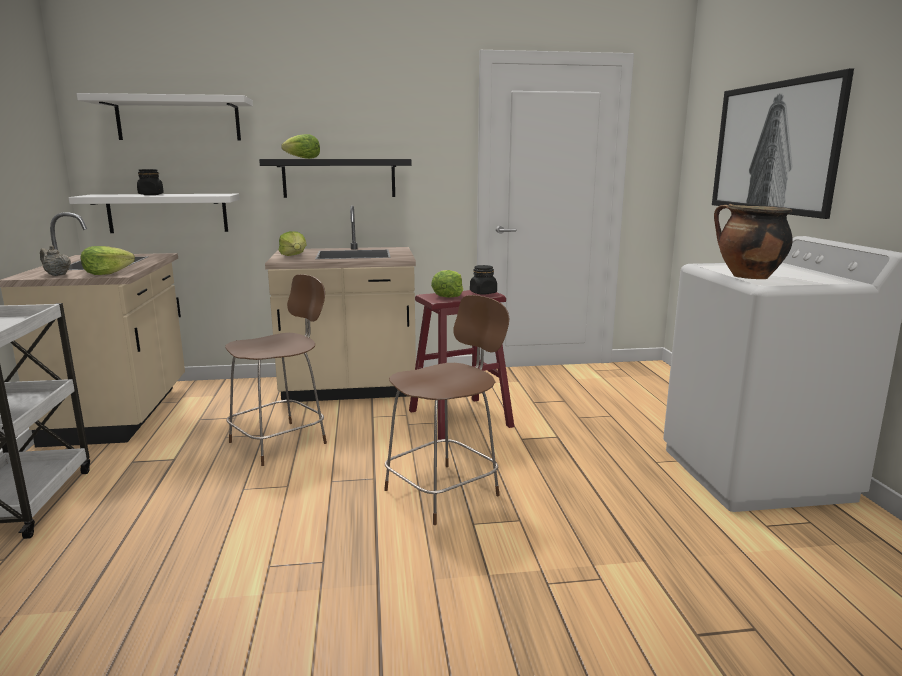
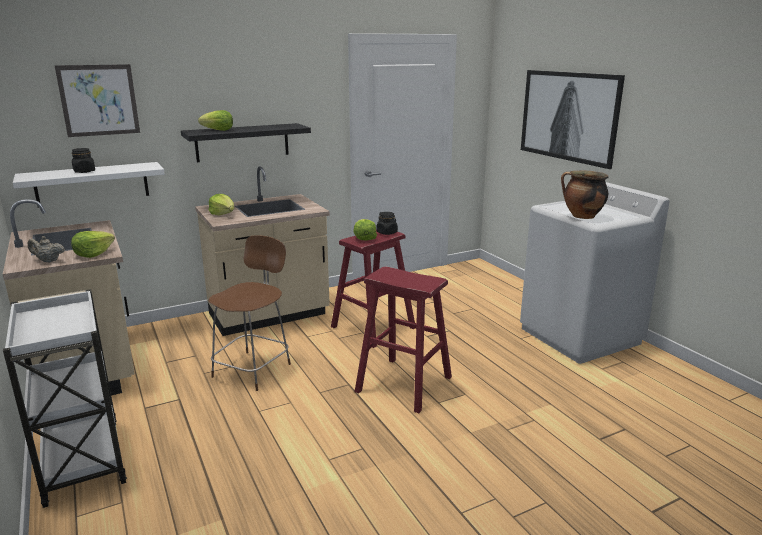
camera: 20 degrees left, 5 degrees up
white shelf [77,93,253,141] -> picture [55,64,140,137]
brown chair [384,295,509,525] -> red stool [354,267,452,413]

